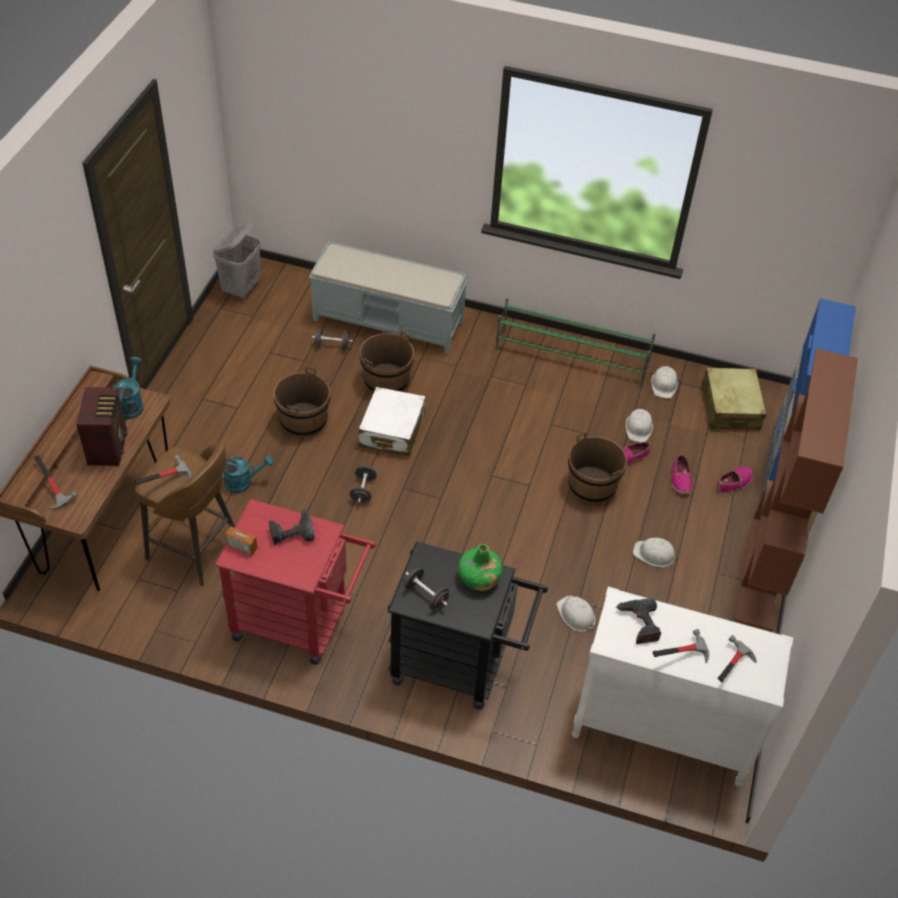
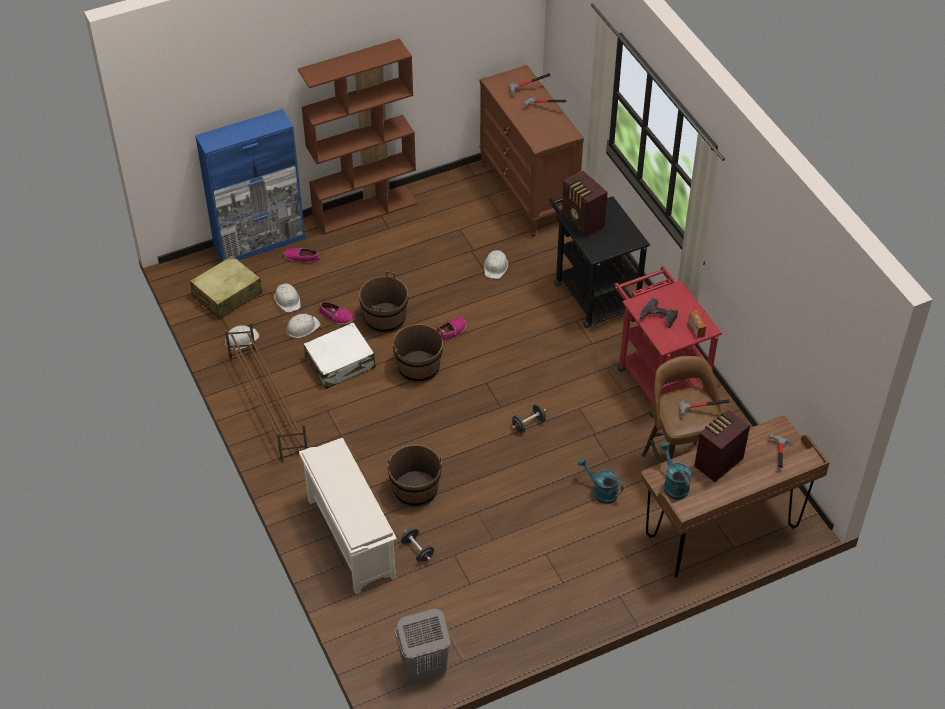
camera: 130 degrees left, 0 degrees up
turquoise watering can [113,357,144,419] -> turquoise watering can turned 105 degrees clockwise [660,442,691,500]
brown bucket [274,366,330,437] -> brown bucket moved to [393,324,443,383]
grey bench [309,241,468,354] -> white shoe rack [299,438,397,594]
white suitcase [358,387,426,456] -> white suitcase moved to [304,322,376,389]
black dumbbell [404,567,449,610] -> none
green bottle [458,544,503,591] -> radio [562,171,608,237]
green shoe rack [495,298,656,386] -> brown shoe rack [225,322,308,463]
white dresser [572,587,793,787] -> brown dresser [480,65,584,237]
power drill [616,598,661,644] -> none
white hard hat [633,538,679,567] -> white hard hat moved to [274,284,301,312]
shoe [671,455,692,494] -> shoe moved to [439,317,466,343]

